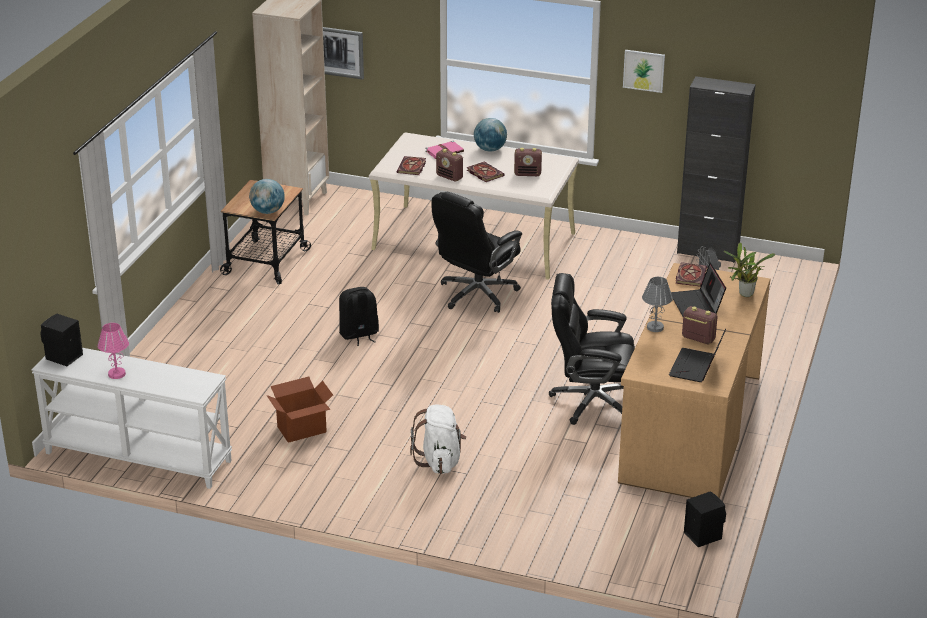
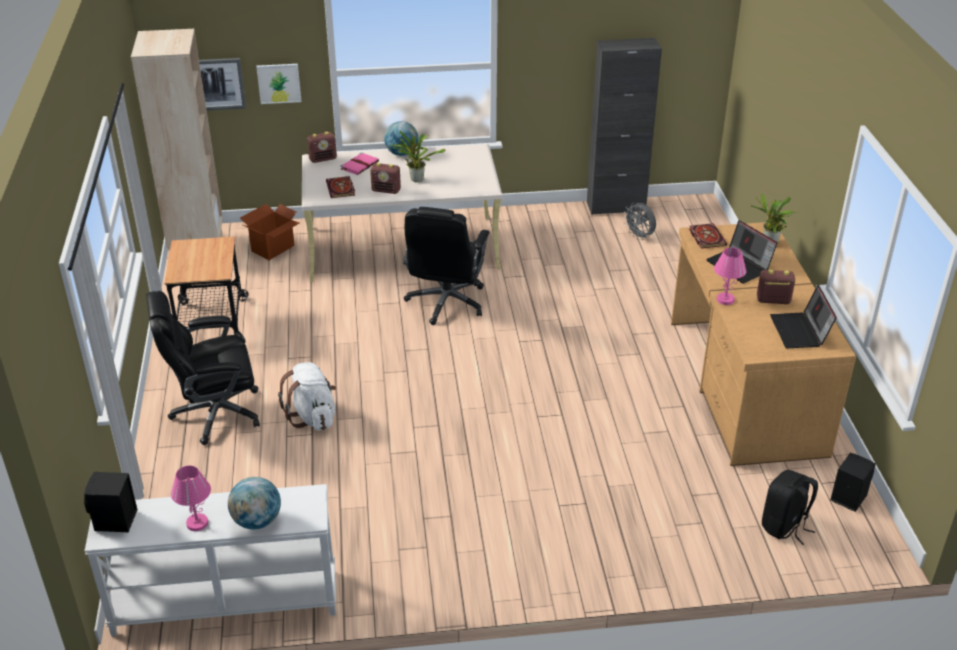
camera: 25 degrees left, 5 degrees up
globe [249,179,285,214] -> globe moved to [228,477,281,529]
cardboard box [267,377,333,443] -> cardboard box moved to [240,204,299,260]
black backpack [339,287,379,346] -> black backpack moved to [762,470,818,545]
white backpack [410,405,466,474] -> white backpack moved to [278,362,336,430]
book [467,161,505,182] -> potted plant [390,131,445,182]
radio [514,148,542,176] -> radio moved to [307,132,337,163]
black office chair [549,273,635,425] -> black office chair moved to [146,291,260,445]
picture [623,50,665,93] -> picture moved to [256,64,301,104]
grey table lamp [642,277,673,332] -> pink table lamp [714,248,746,305]

